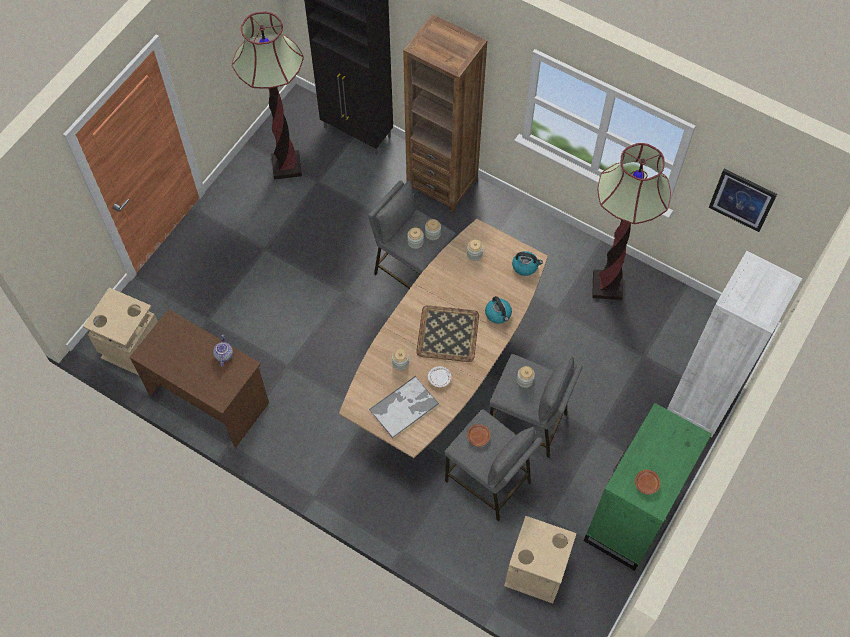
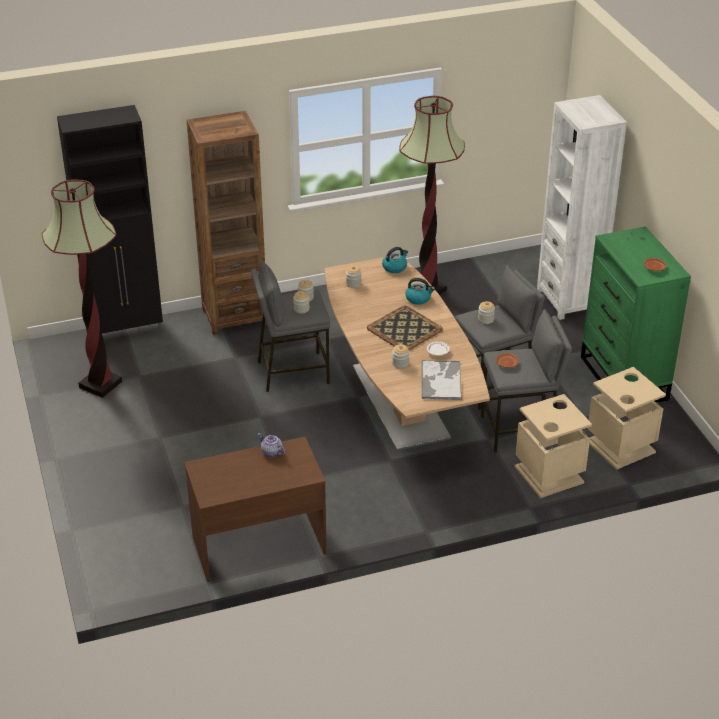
camera: 50 degrees left, 25 degrees down
beige trash can [83,287,158,375] -> beige trash can moved to [514,394,592,498]
picture [709,169,777,232] -> none

